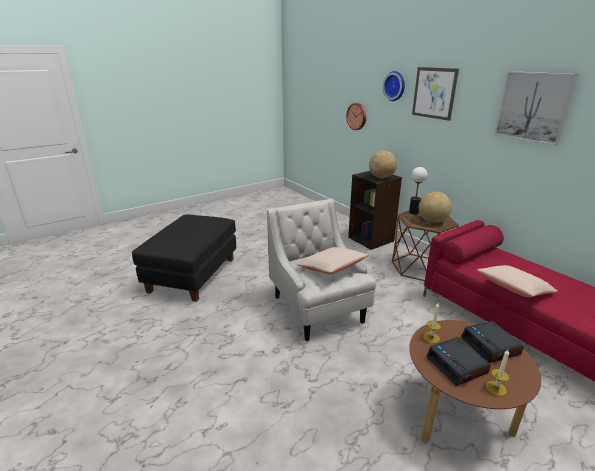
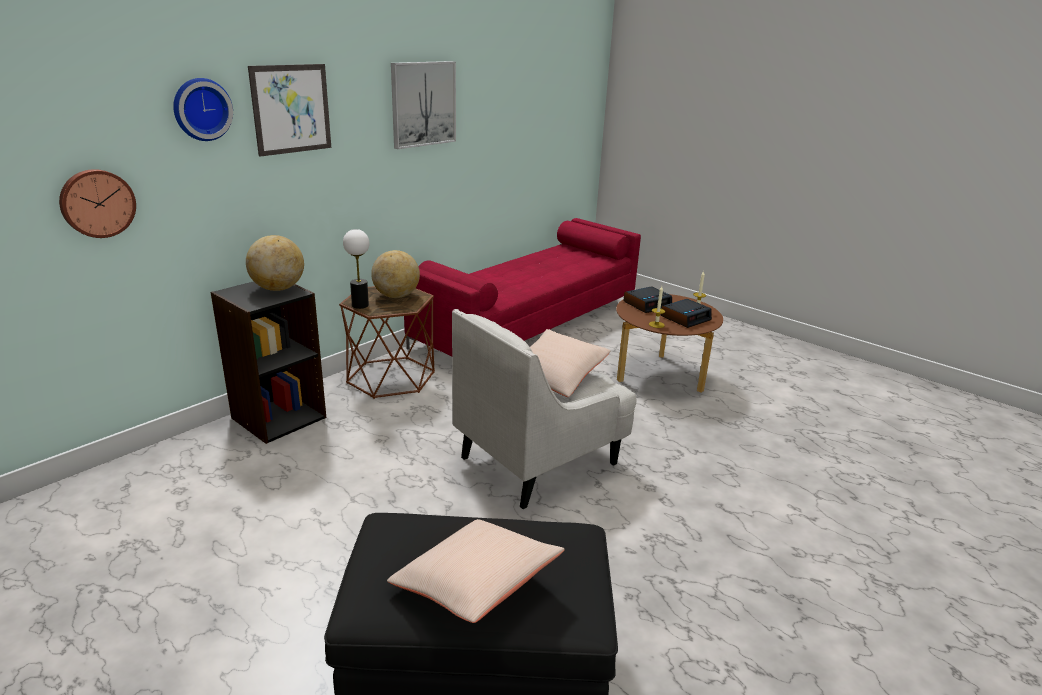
camera: 105 degrees left, 0 degrees up
beige pillow [477,265,557,297] -> beige pillow moved to [387,519,565,623]

